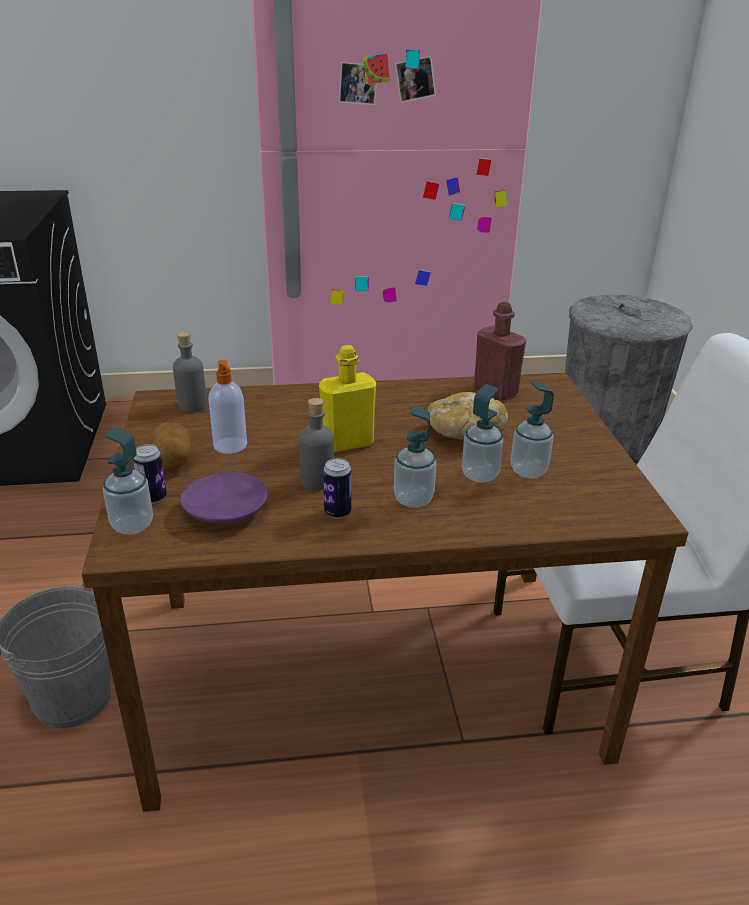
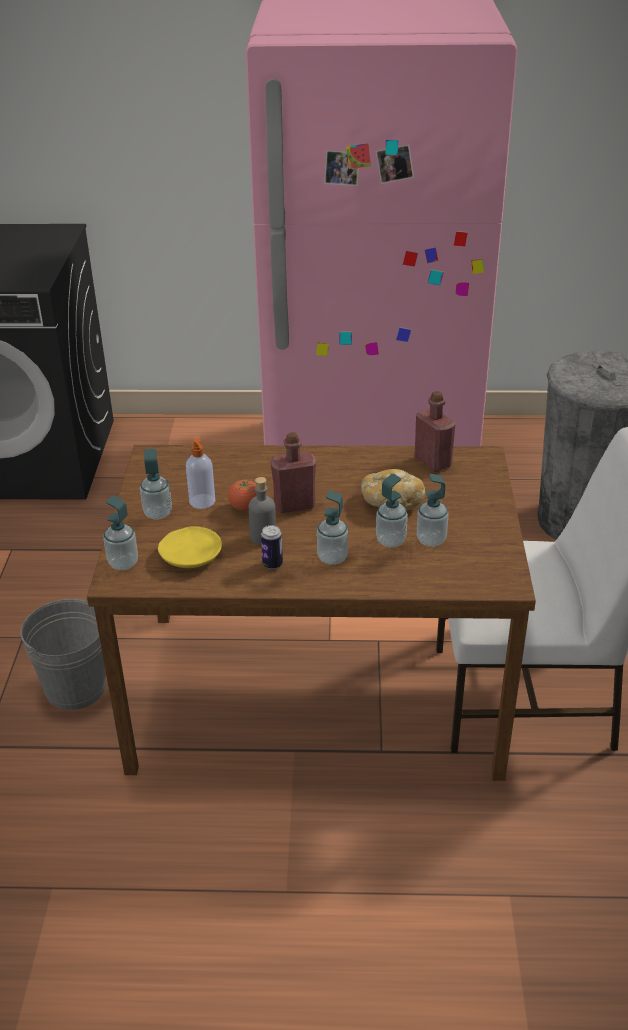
camera: 10 degrees right, 5 degrees up
can [133,444,167,504] -> none
potato [150,422,194,469] -> soap dispenser [140,449,172,520]
grey bottle [173,332,207,412] -> none
purple plate [180,472,268,524] -> yellow plate [158,526,222,568]
yellow bottle [319,345,376,452] -> red bottle [270,432,316,513]
none -> tomato [228,480,257,511]

